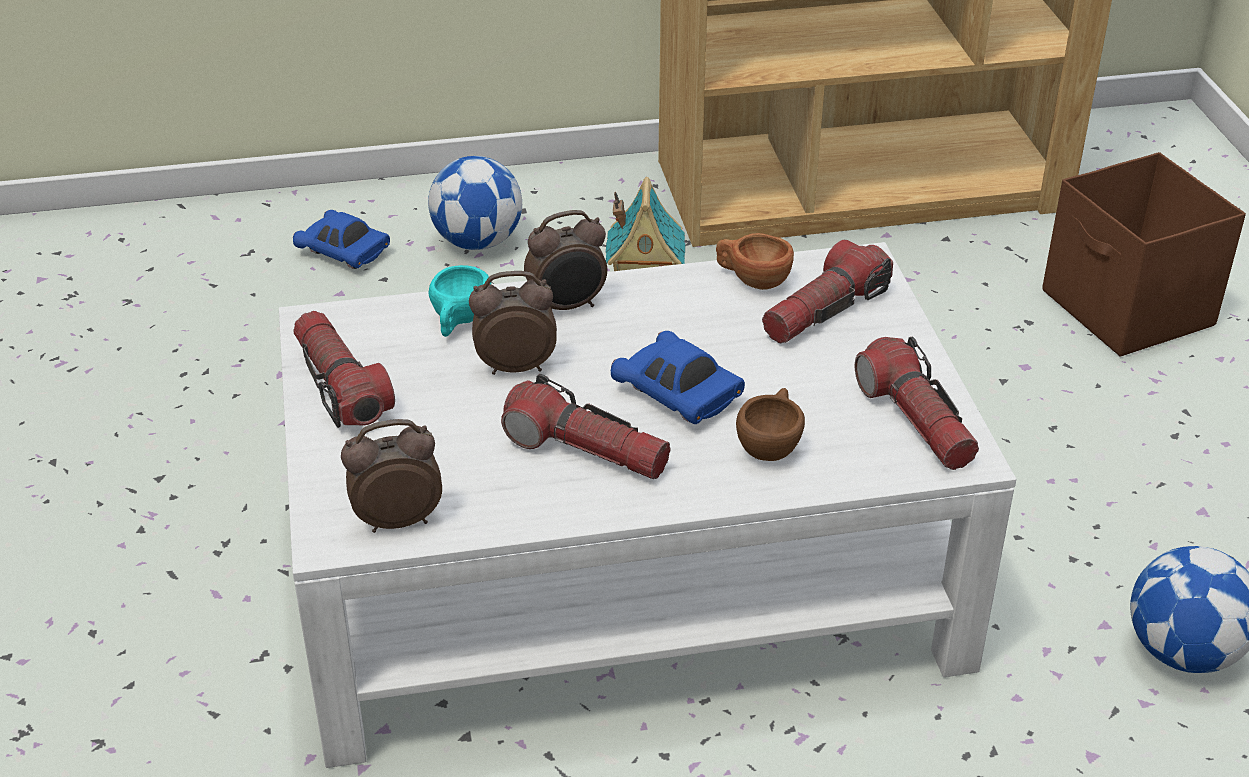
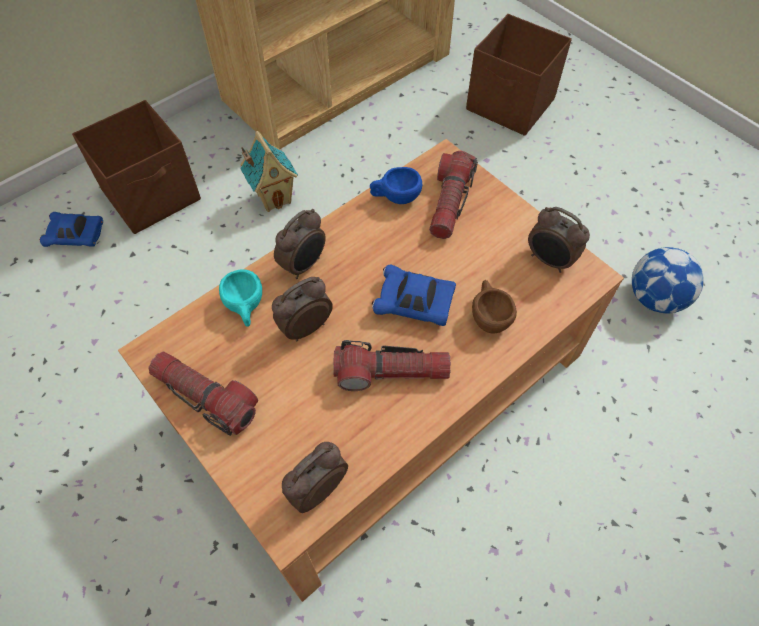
camera: 30 degrees left, 20 degrees up
white coffee table [279,242,1016,768] -> brown coffee table [118,139,624,602]
football [428,156,522,250] -> brown storage box [72,100,201,234]
brown cup [716,233,794,290] -> blue cup [370,167,422,204]
flashlight [855,336,979,470] -> alarm clock [528,207,590,273]

